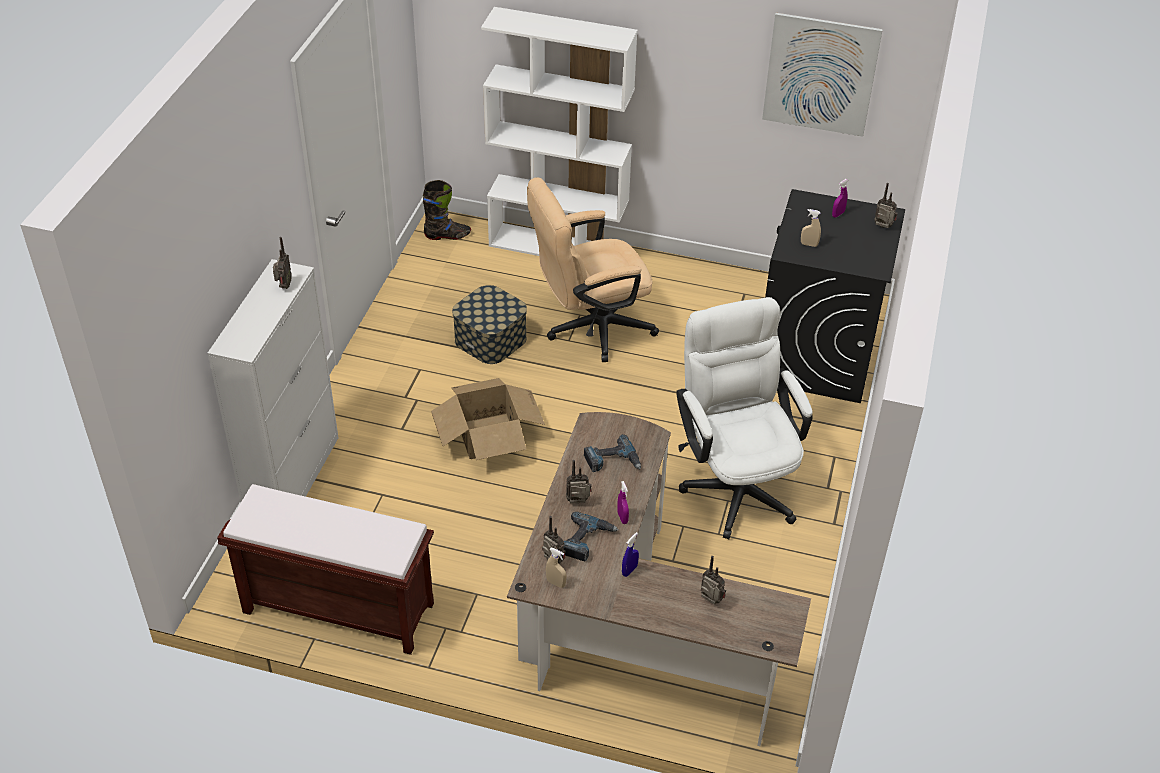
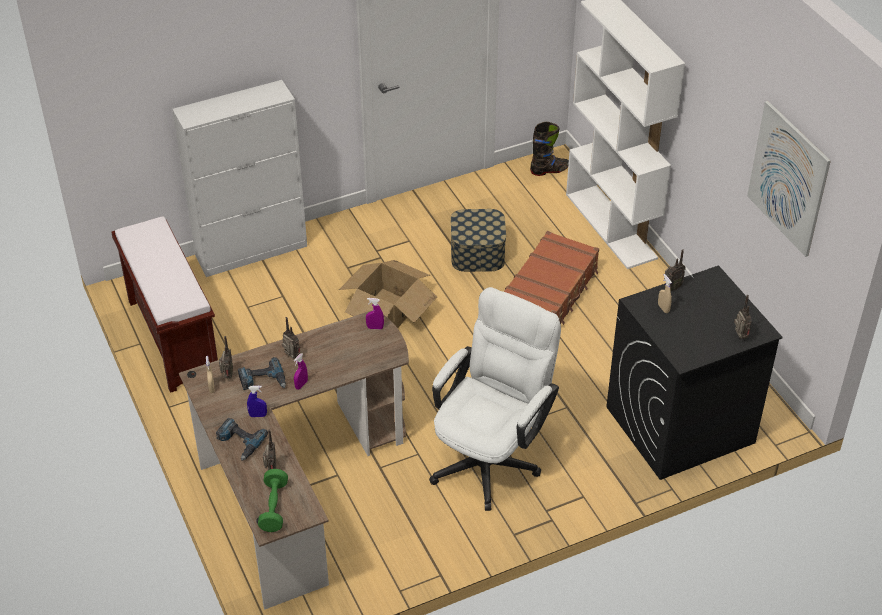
camera: 50 degrees right, 0 degrees up
radio [273,237,292,289] -> radio moved to [664,249,686,291]
black boot [423,180,471,240] -> black boot turned 60 degrees counterclockwise [530,122,569,176]
beige office chair [527,177,659,362] -> brown suitcase [504,231,599,325]
power drill [584,434,641,472] -> power drill moved to [216,418,268,461]
purple spray bottle [832,179,848,217] -> purple spray bottle moved to [366,298,384,330]
none -> green dumbbell [258,469,288,532]

